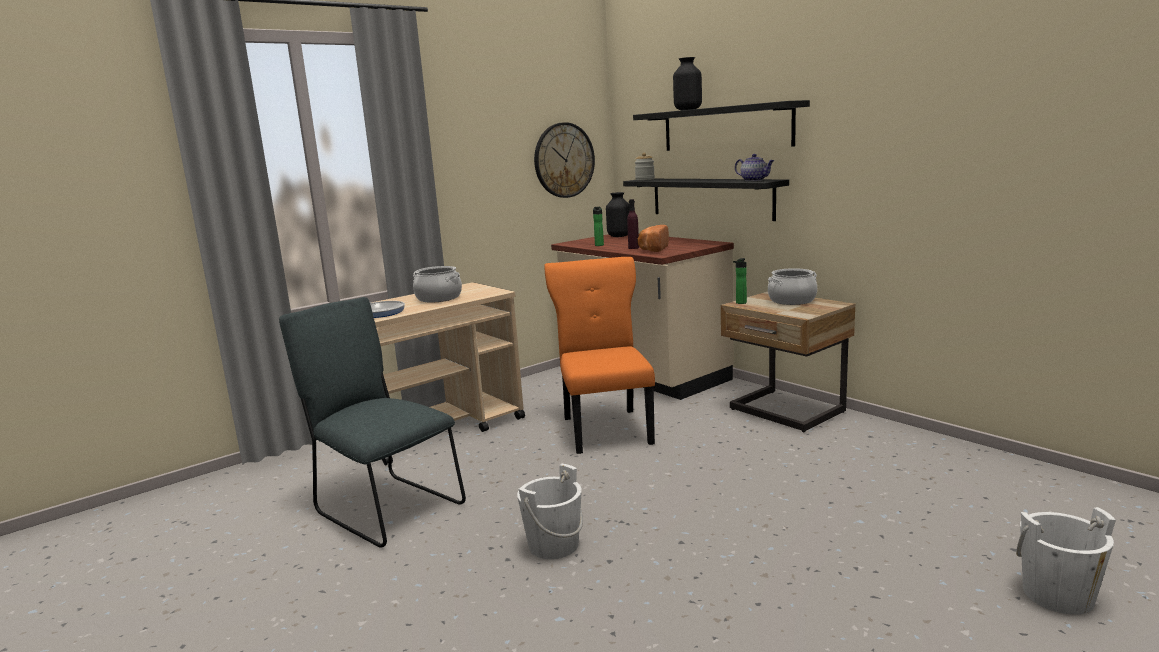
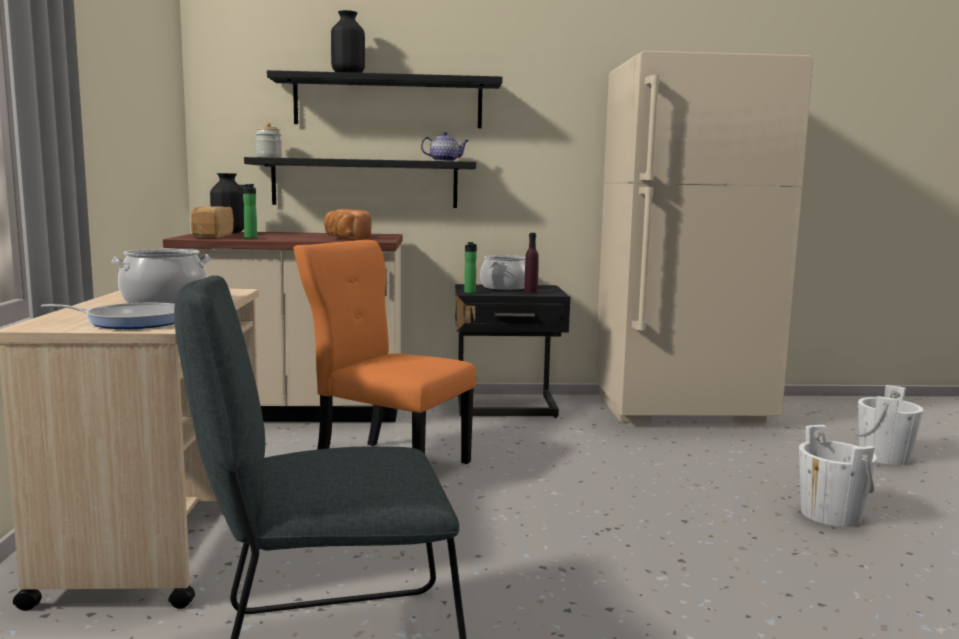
camera: 55 degrees left, 5 degrees down
white bucket [517,463,583,559] -> white bucket moved to [799,425,877,527]
wall clock [534,122,595,198] -> none
purple bottle [627,199,639,249] -> purple bottle moved to [524,233,539,294]
beige nightstand [721,292,855,432] -> black nightstand [455,284,570,418]
none -> bread [191,206,234,238]
none -> beige fridge [595,51,813,423]

